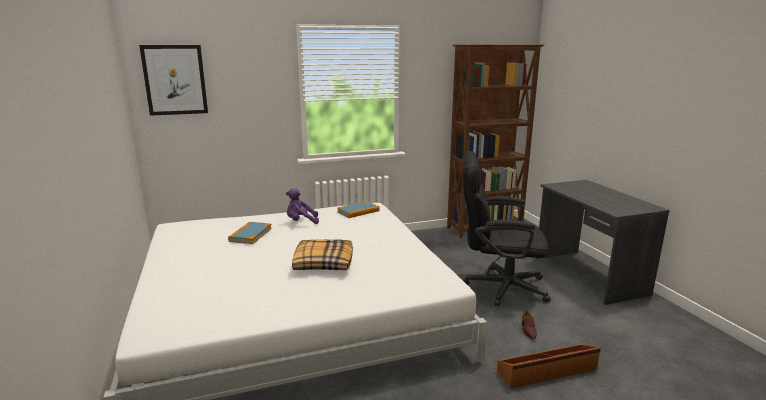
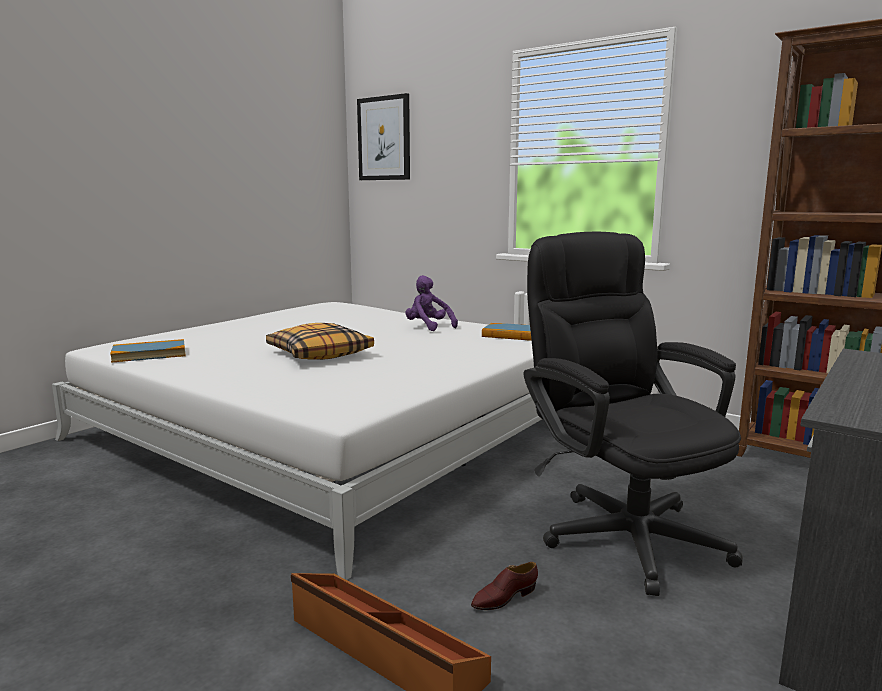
camera: 55 degrees right, 5 degrees down
book [228,222,272,244] -> book moved to [110,339,186,363]

